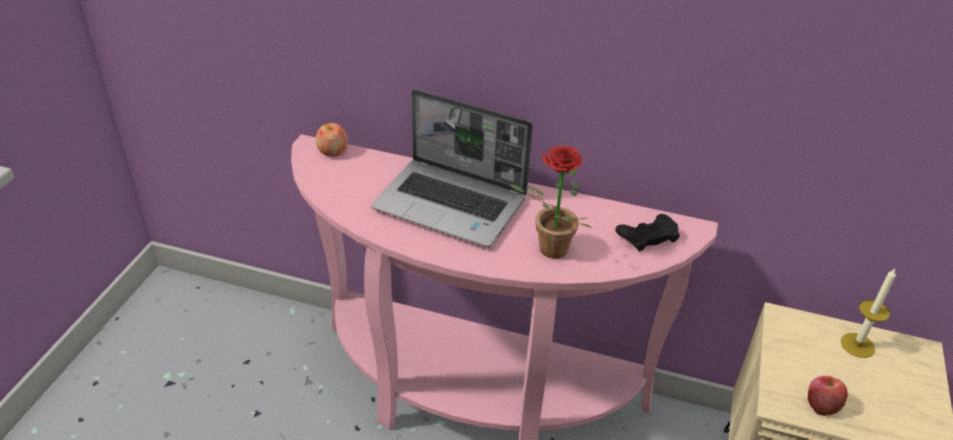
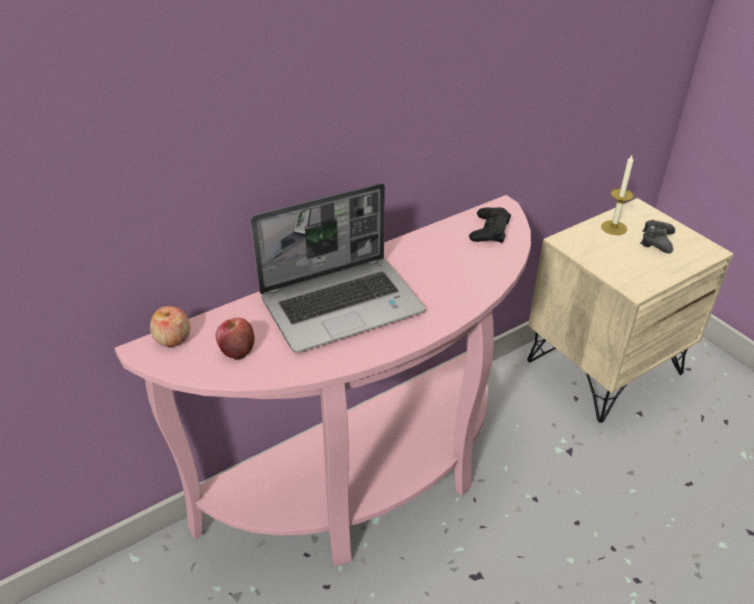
camera: 50 degrees left, 0 degrees up
potted plant [510,146,592,258] -> none
apple [807,376,848,416] -> apple moved to [216,318,255,360]
none -> black game controller [640,220,675,253]

